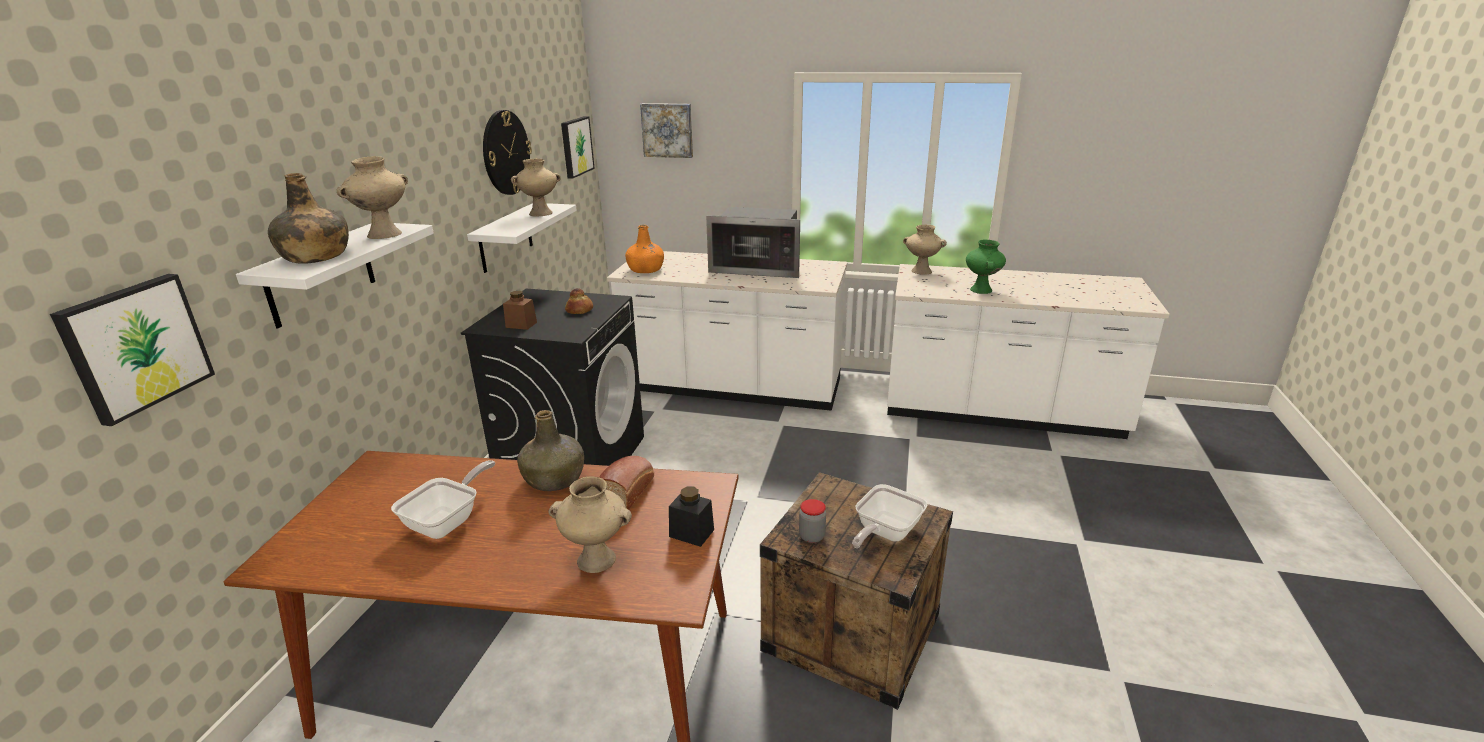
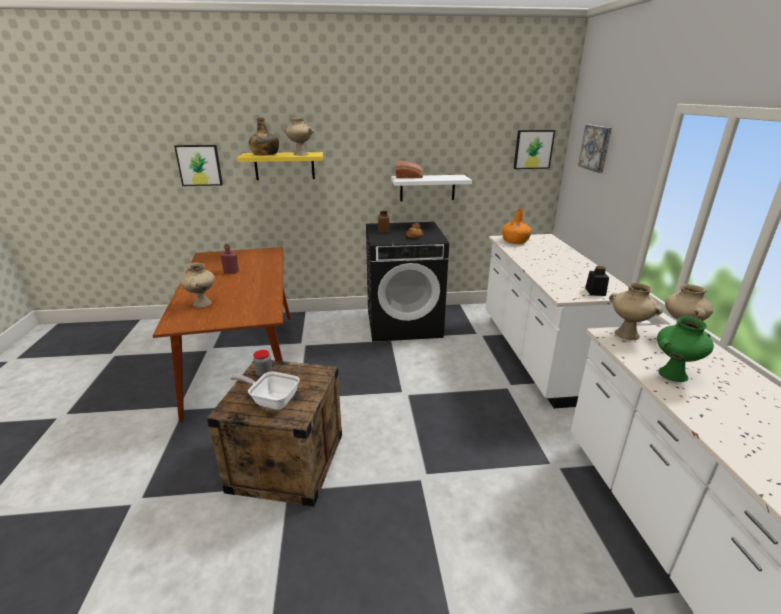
camera: 70 degrees right, 0 degrees up
white shelf [236,223,434,328] -> yellow shelf [237,152,323,180]
frying pan [391,460,495,539] -> red bottle [220,243,239,274]
wall clock [483,110,532,195] -> none
beige vase [511,159,561,217] -> beige vase moved to [609,283,663,340]
green bottle [517,410,584,491] -> none
bread [599,456,654,510] -> bread moved to [396,161,423,178]
black jar [669,486,714,547] -> black jar moved to [585,266,609,296]
microwave [706,207,800,278] -> none

